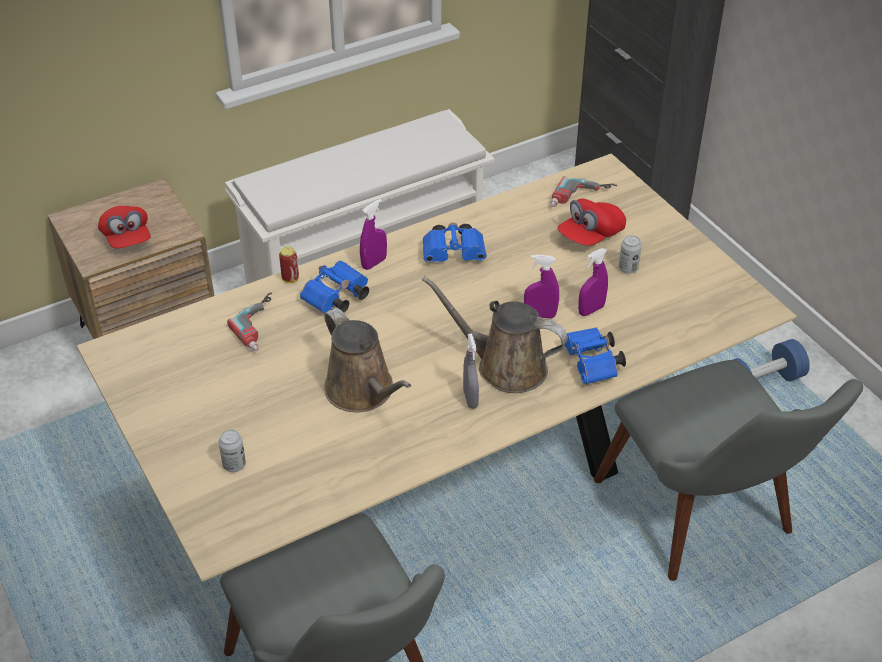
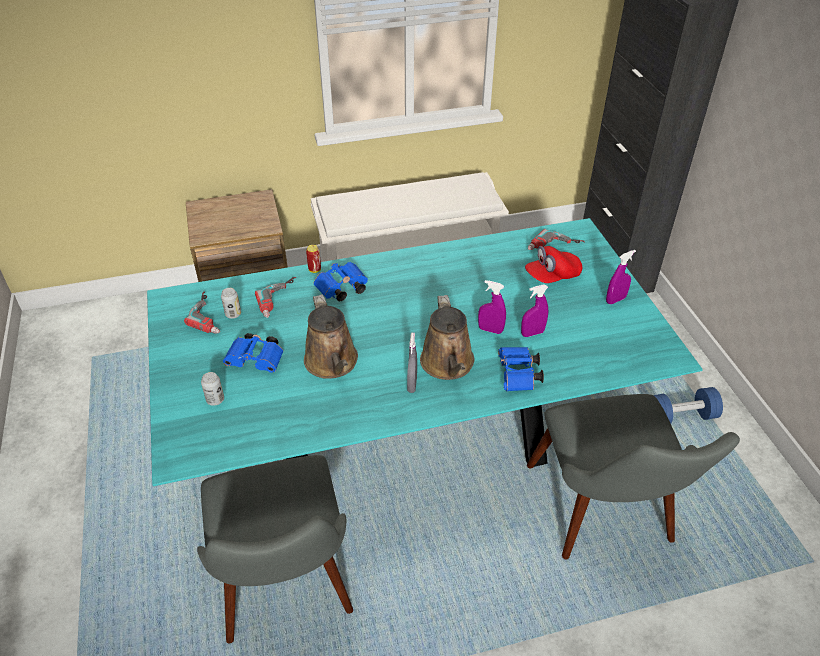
camera: 15 degrees right, 0 degrees up
beige dining table [77,153,797,582] -> turquoise dining table [147,218,703,486]
red cap [98,206,151,248] -> none
purple spray bottle [360,199,387,270] -> purple spray bottle moved to [606,250,636,304]
brown watering can [422,276,568,393] -> brown watering can turned 135 degrees counterclockwise [420,295,474,380]
blue binoculars [423,223,487,263] -> blue binoculars moved to [223,333,283,373]
can [619,235,642,274] -> can moved to [221,288,241,319]
none -> power drill [184,291,220,334]

